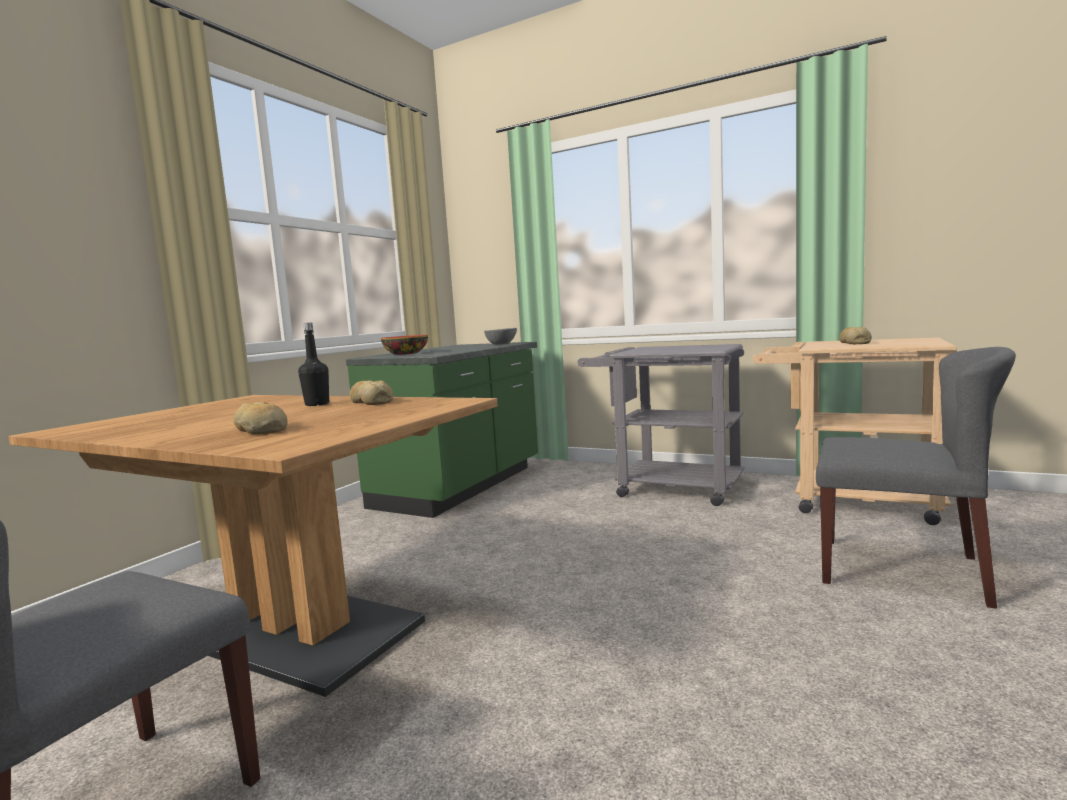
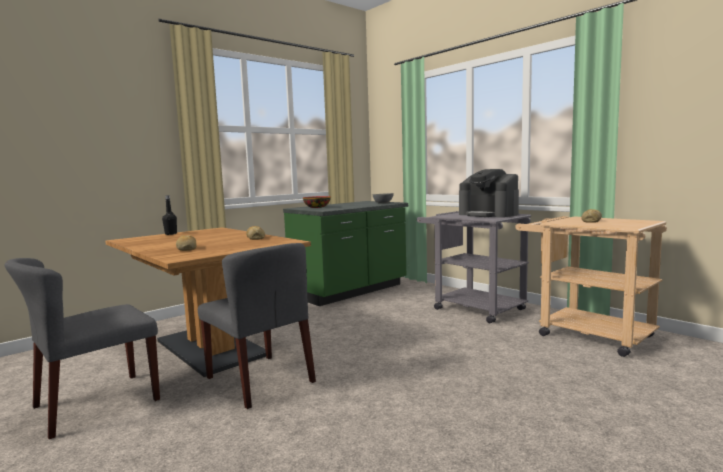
camera: 20 degrees right, 0 degrees up
black bottle [298,323,329,406] -> black bottle moved to [162,195,177,235]
grey chair [816,347,1016,609] -> grey chair moved to [198,243,316,409]
none -> coffee machine [459,169,519,217]

